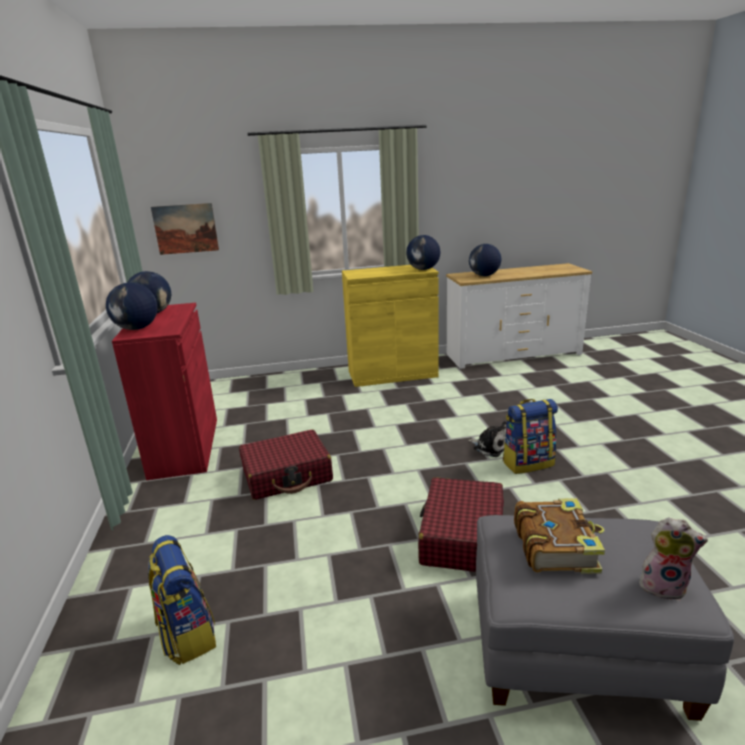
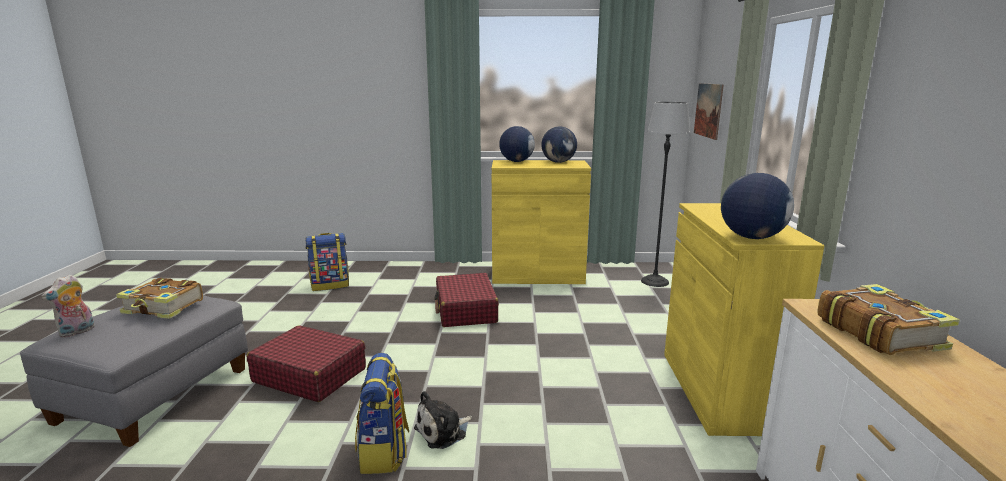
camera: 100 degrees right, 5 degrees down
red cabinet [112,303,217,480] -> yellow cabinet [492,160,591,284]
globe [469,244,501,276] -> book [817,284,960,355]
none -> floor lamp [641,102,690,287]

